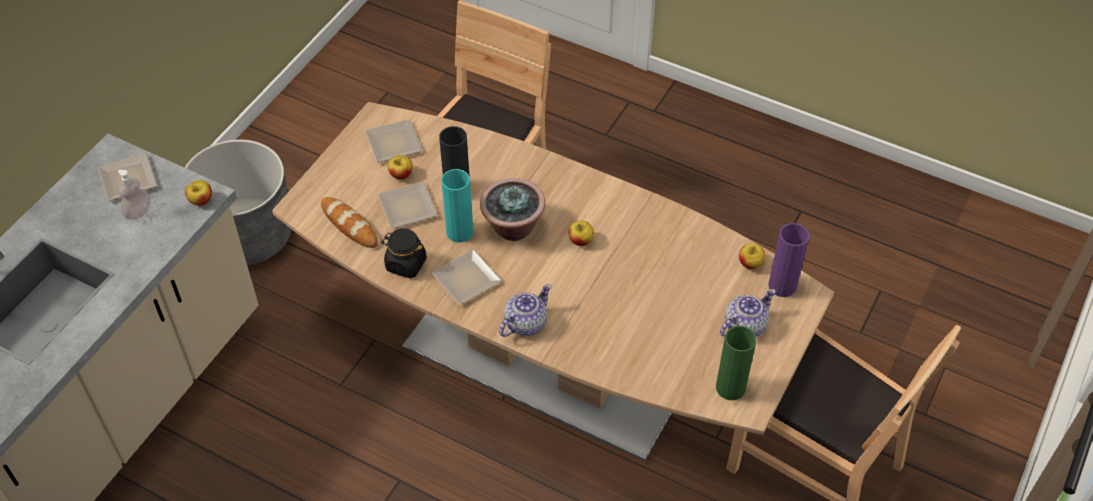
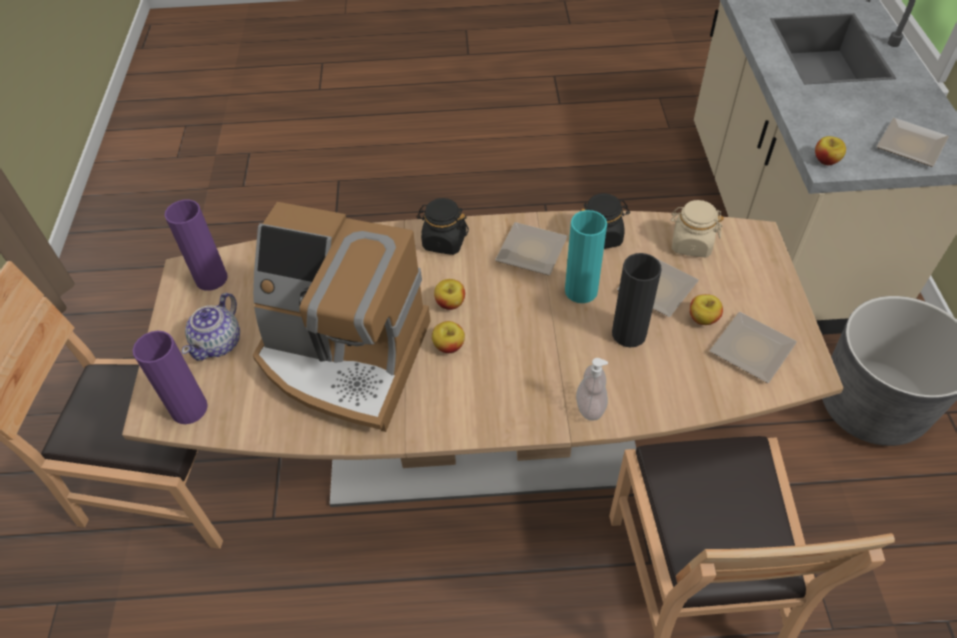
camera: 150 degrees right, 0 degrees up
soap dispenser [118,170,151,220] -> soap dispenser moved to [576,358,608,421]
bread [321,197,378,248] -> beige jar [671,200,724,257]
potted plant [480,178,545,241] -> none
teapot [499,284,551,337] -> black jar [417,198,469,255]
green vase [716,326,756,400] -> purple vase [164,200,228,291]
apple [739,243,765,269] -> apple moved to [434,279,465,310]
none -> coffee machine [253,202,430,432]

